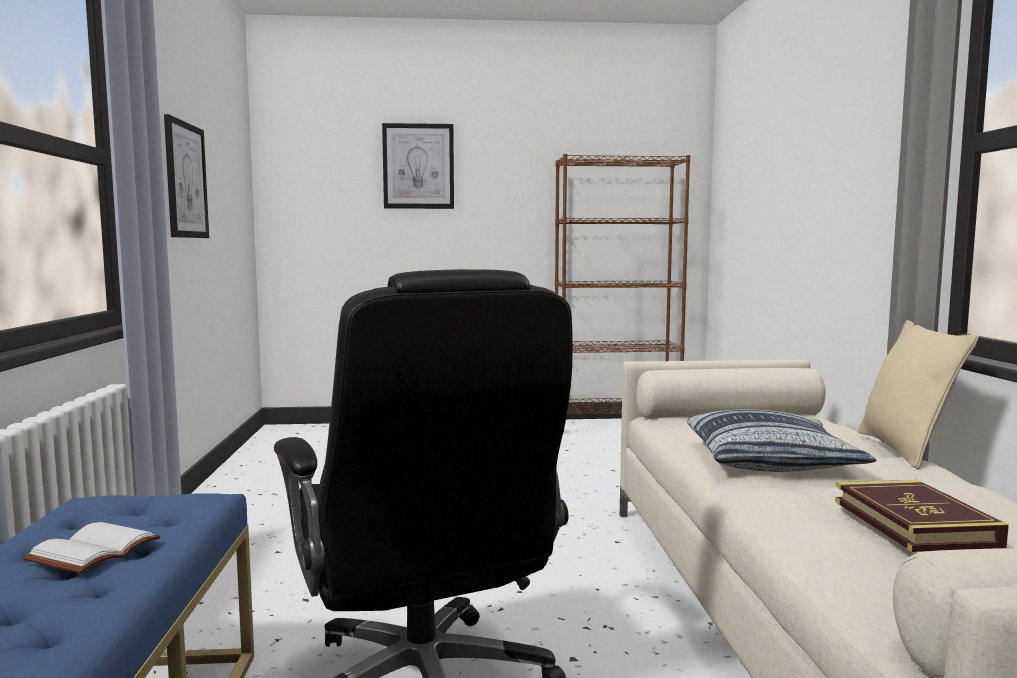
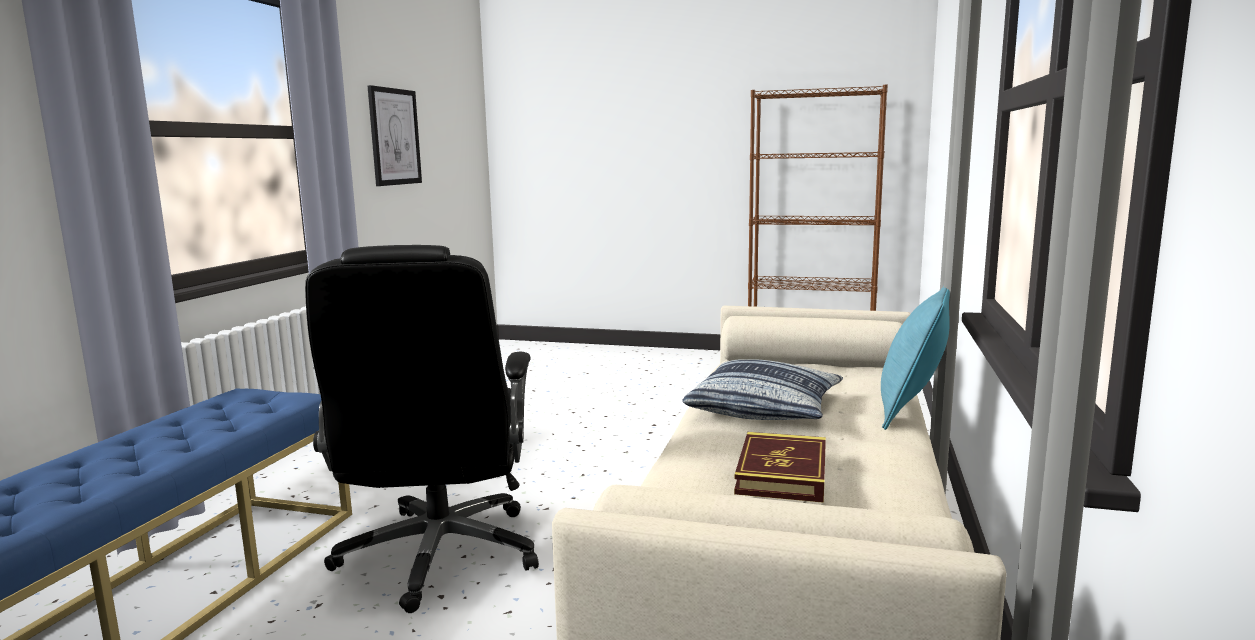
camera: 20 degrees right, 5 degrees up
white book [23,522,160,574] -> none
picture [382,123,454,209] -> none
beige pillow [857,320,978,469] -> turquoise pillow [881,286,950,430]

